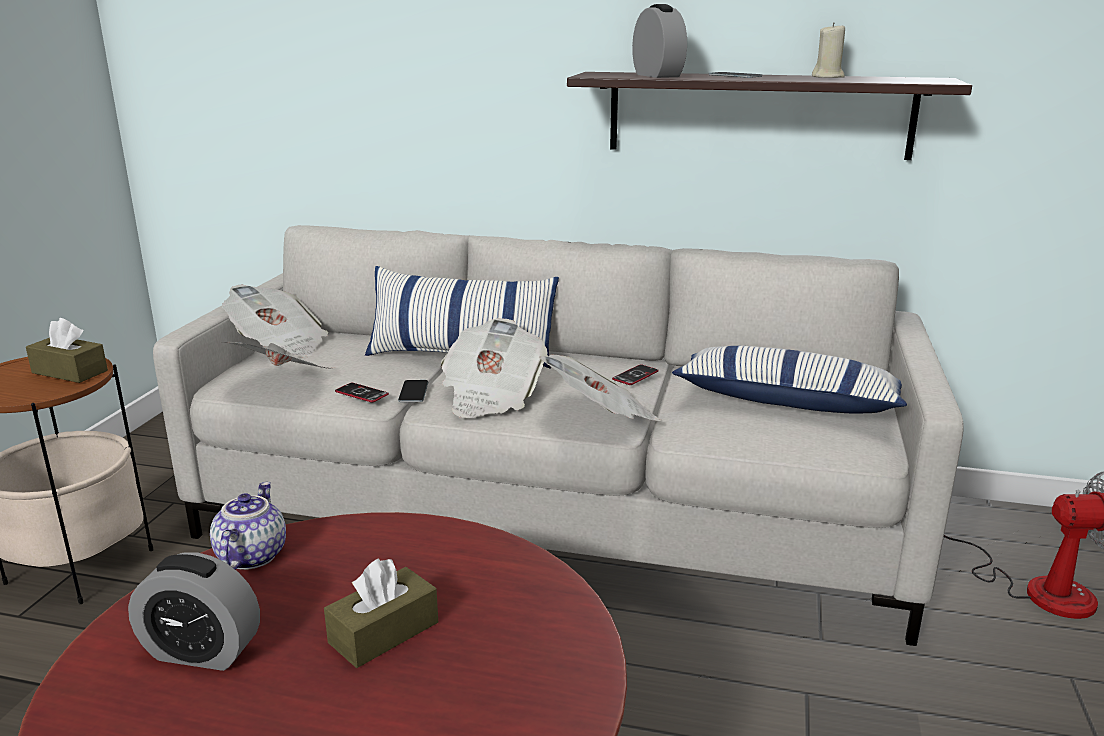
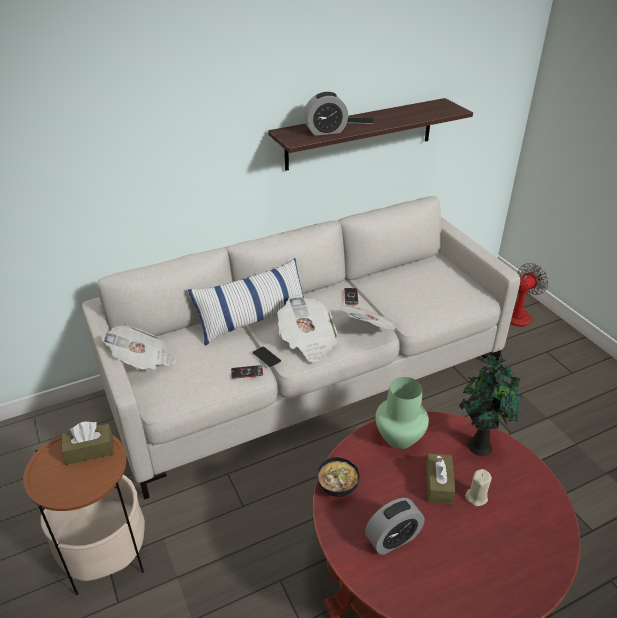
camera: 40 degrees left, 15 degrees up
teapot [210,482,286,570] -> bowl [317,457,360,497]
newspaper [221,342,336,369] -> none
alarm clock [632,4,687,78] -> alarm clock turned 135 degrees clockwise [304,92,348,136]
pillow [672,346,907,414] -> none
beige candle [812,22,845,78] -> beige candle moved to [465,469,492,506]
none -> green vase [375,377,429,449]
none -> potted plant [459,348,521,456]

